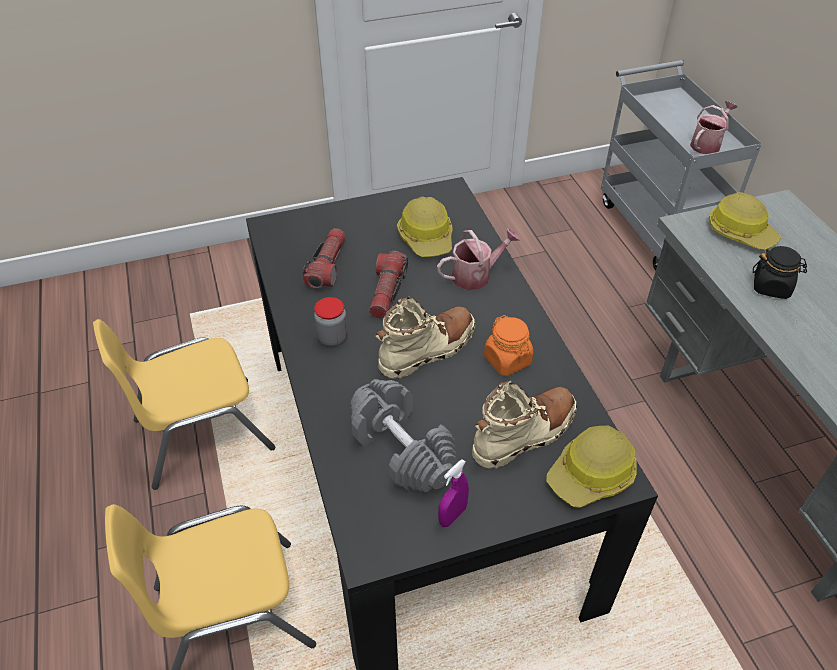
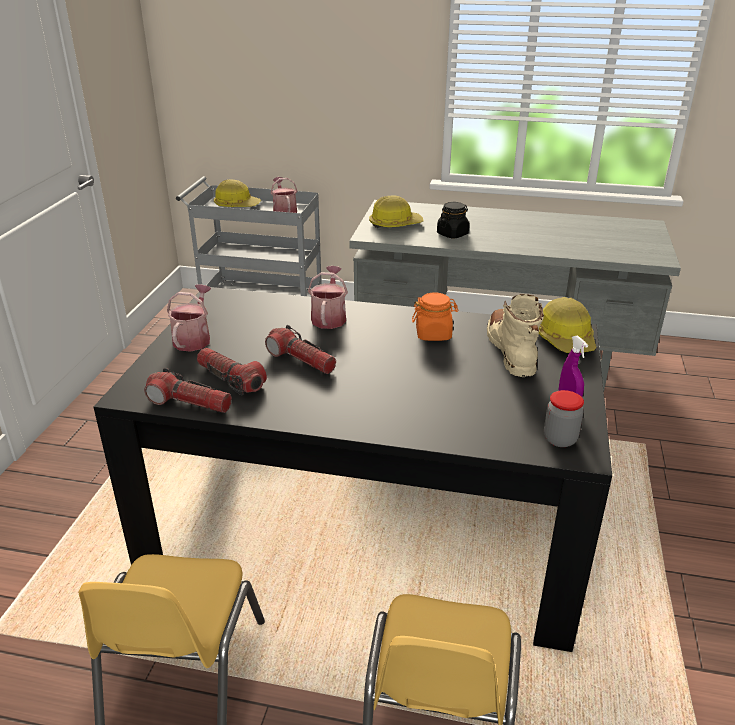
camera: 60 degrees left, 15 degrees down
jar [314,297,348,347] -> jar moved to [544,390,584,447]
grey dumbbell [350,379,457,492] -> none
beige boot [375,297,475,379] -> none
hard hat [397,197,453,257] -> hard hat moved to [214,179,261,207]
none -> flashlight [144,368,232,413]
none -> watering can [167,284,211,352]

